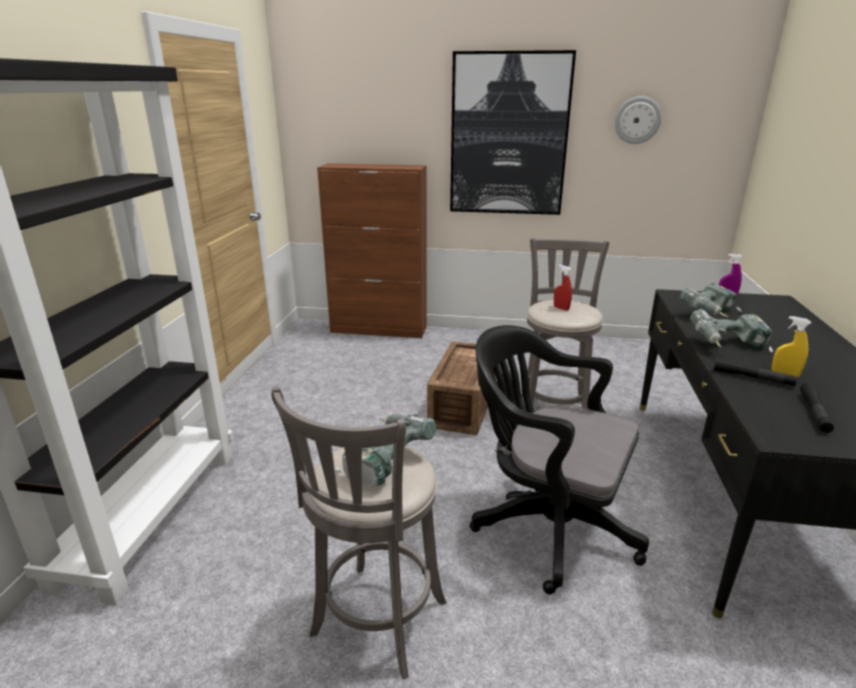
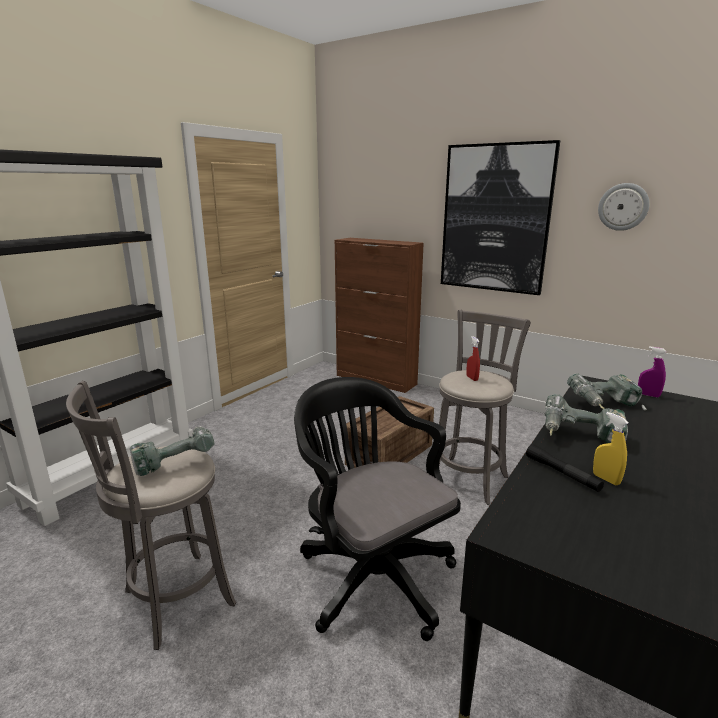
camera: 25 degrees right, 5 degrees down
black flashlight [800,382,834,433] -> none

